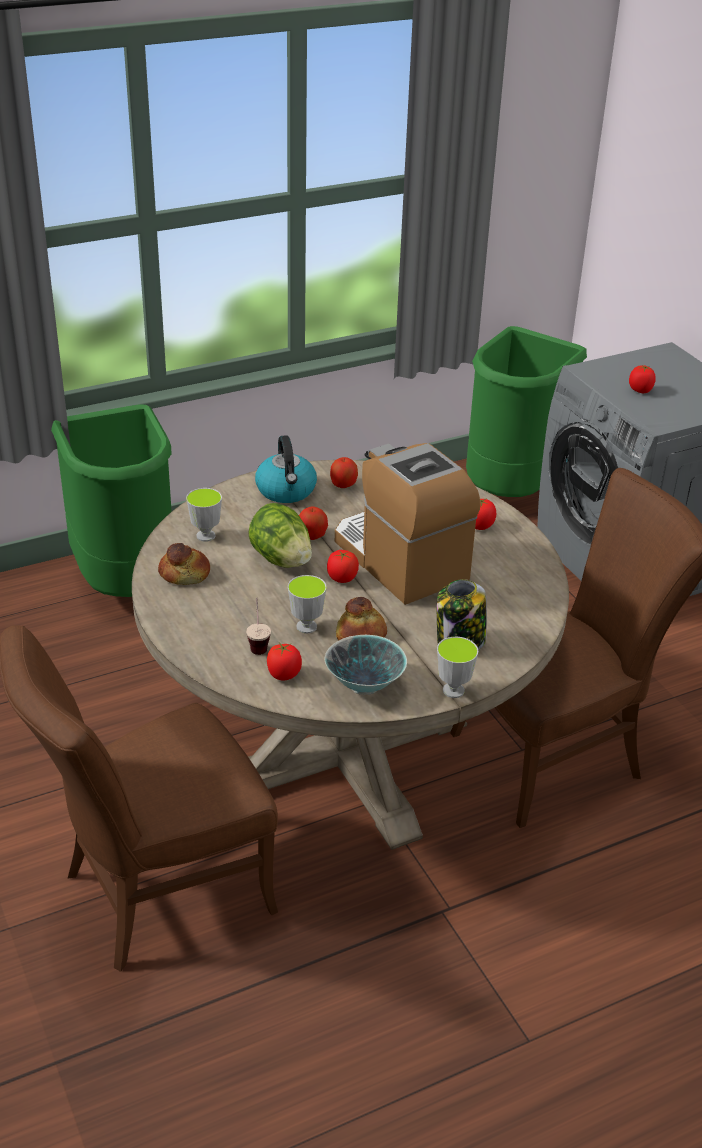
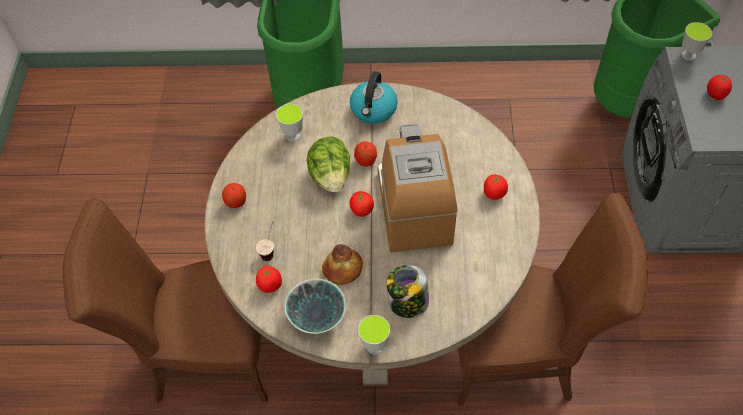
camera: 30 degrees right, 20 degrees up
bread [158,543,210,585] -> none
cup [288,575,327,633] -> cup moved to [682,22,712,61]
apple [330,457,358,488] -> apple moved to [222,183,246,208]

